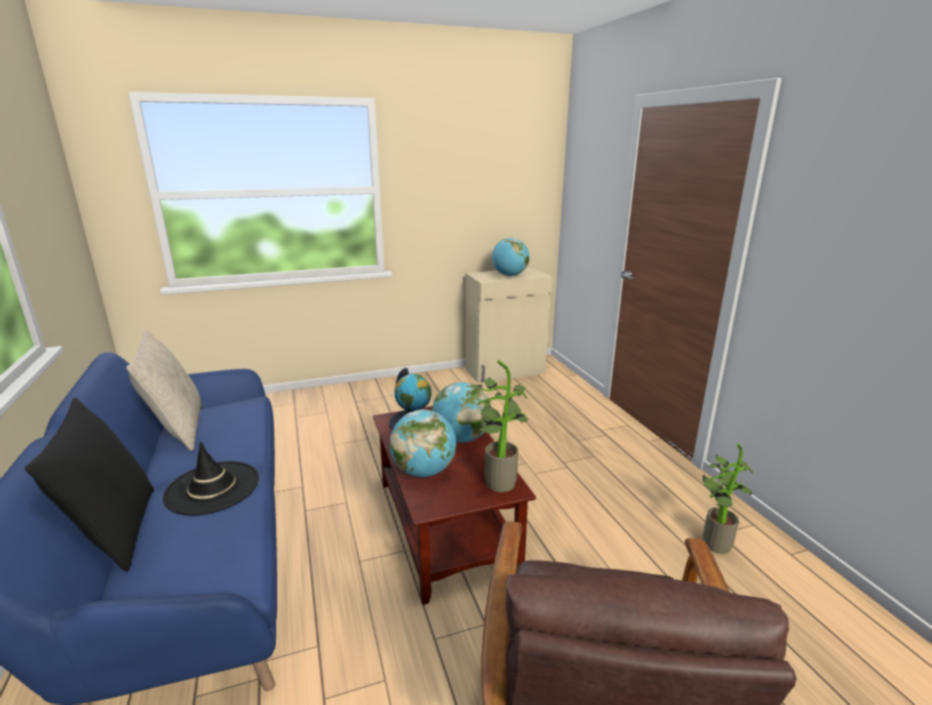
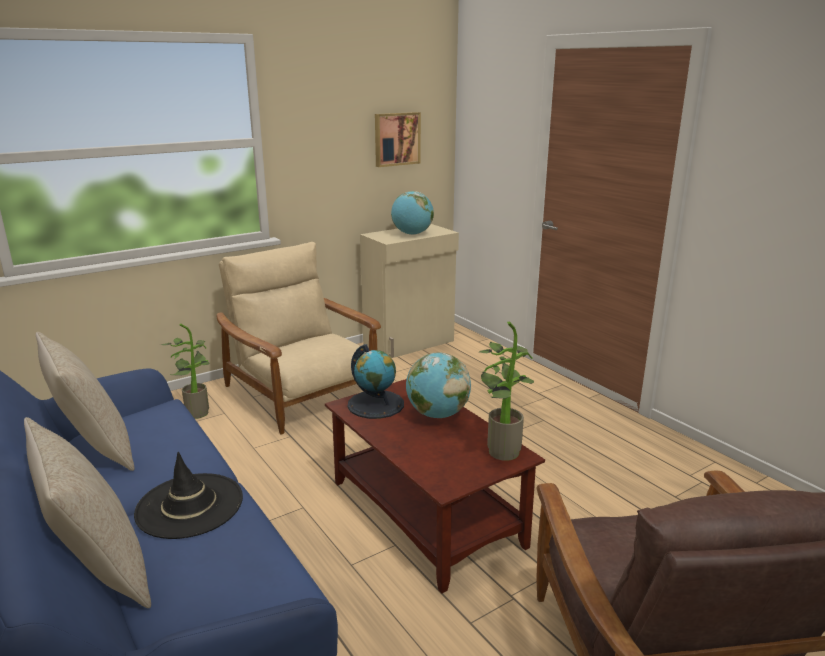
camera: 15 degrees left, 0 degrees up
black pillow [25,397,154,572] -> beige pillow [24,417,151,608]
globe [390,409,456,477] -> none
potted plant [702,443,753,554] -> potted plant moved to [161,324,210,419]
none -> beige armchair [217,242,381,435]
none -> picture [375,112,421,167]

